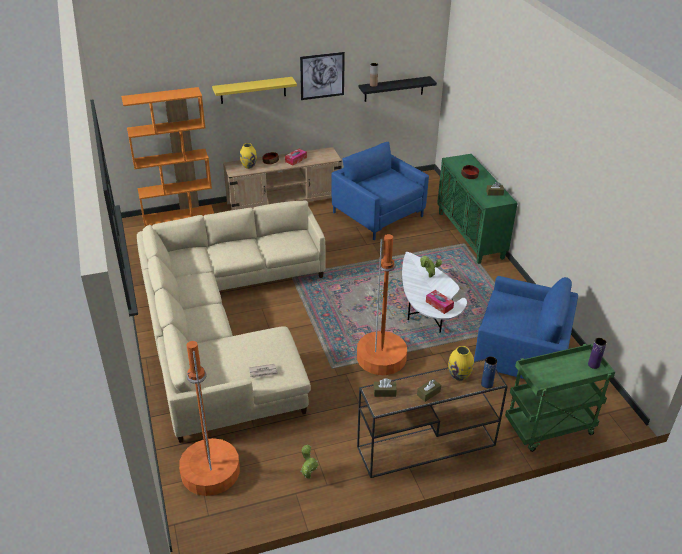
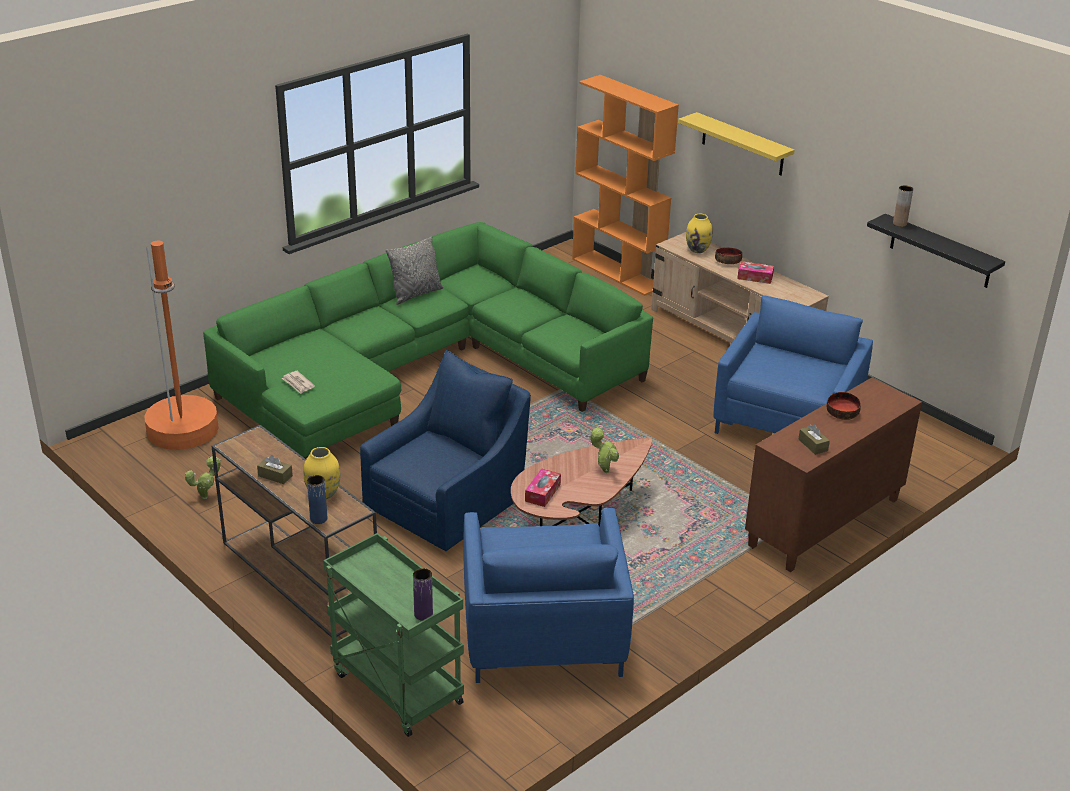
camera: 65 degrees right, 5 degrees down
beige sofa [137,201,326,443] -> green sofa [203,222,653,459]
picture [300,52,345,100] -> none
orange floor lamp [357,234,407,375] -> blue armchair [360,350,531,551]
brown tissue box [374,378,397,397] -> none
white coffee table [402,252,467,333] -> brown coffee table [511,438,652,527]
green cabinet [437,154,518,264] -> brown cabinet [745,377,922,572]
none -> grey pillow [386,236,443,305]

